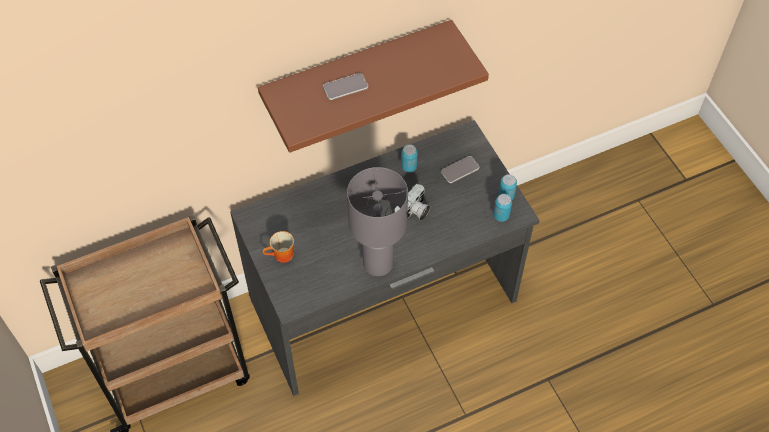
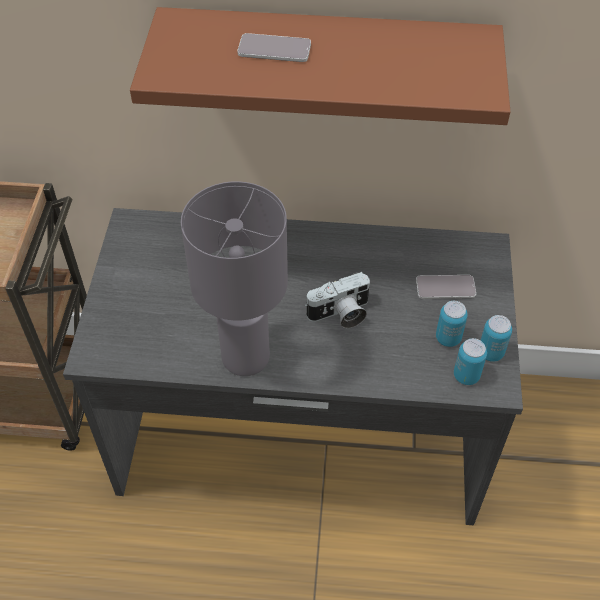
camera: 30 degrees right, 5 degrees down
mug [262,231,294,263] -> none
can [401,145,418,172] -> can moved to [436,301,468,347]

